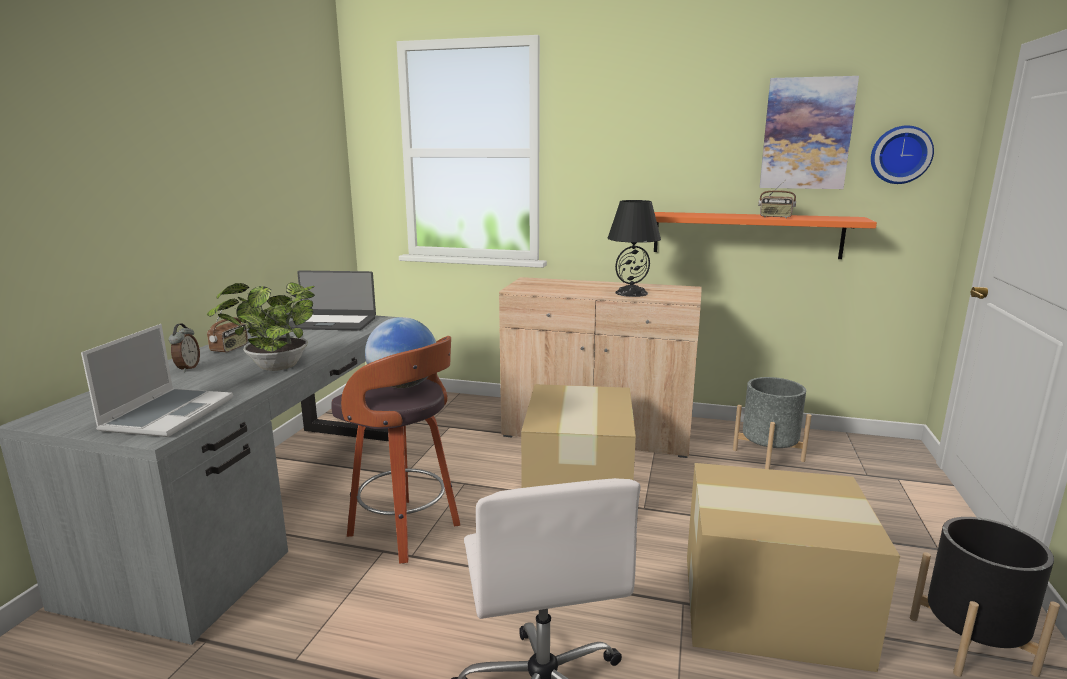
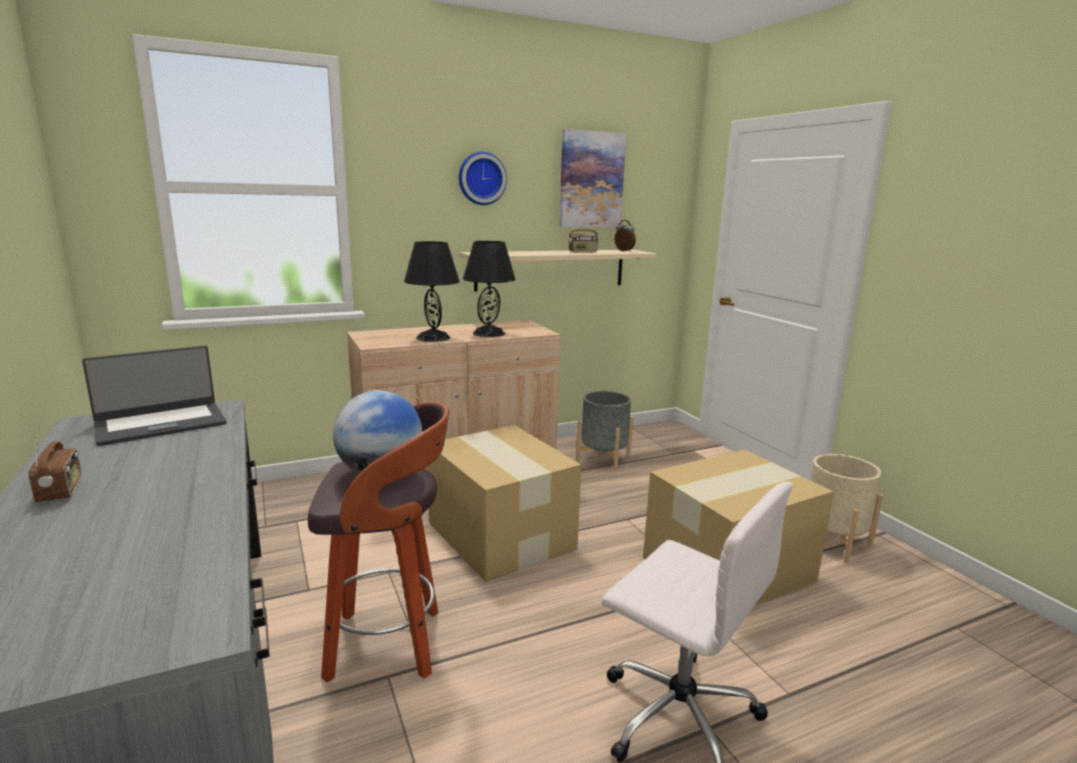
camera: 40 degrees left, 0 degrees up
laptop [81,324,233,437] -> none
alarm clock [168,323,200,372] -> alarm clock moved to [614,220,636,252]
potted plant [207,282,315,371] -> none
orange shelf [654,212,877,259] -> beige shelf [460,250,656,291]
wall clock [871,125,934,184] -> wall clock moved to [459,152,507,205]
black planter [910,517,1060,677] -> beige planter [810,454,883,563]
none -> black table lamp [404,241,460,342]

